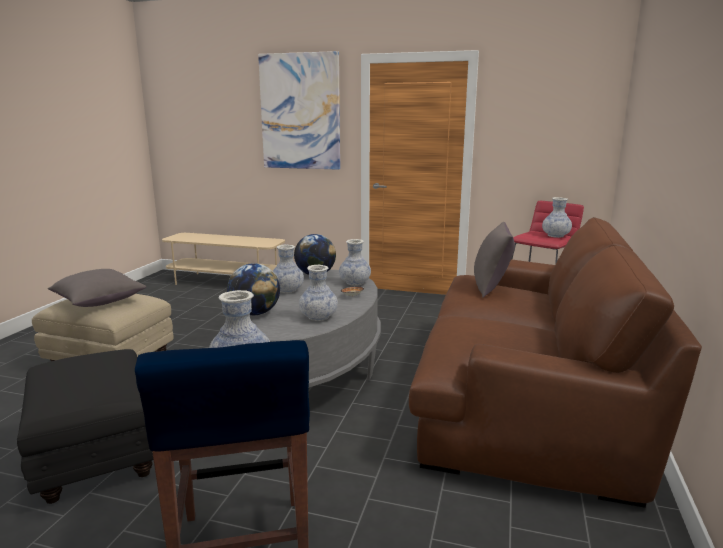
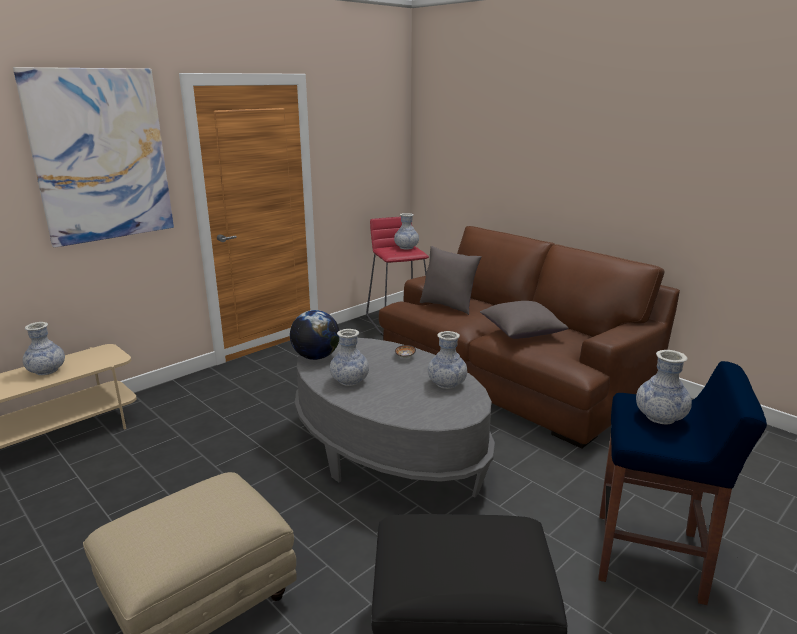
camera: 60 degrees left, 5 degrees up
grey pillow [48,269,146,307] -> grey pillow moved to [480,301,569,339]
globe [227,263,280,315] -> none
vase [339,239,371,286] -> vase moved to [23,322,65,375]

